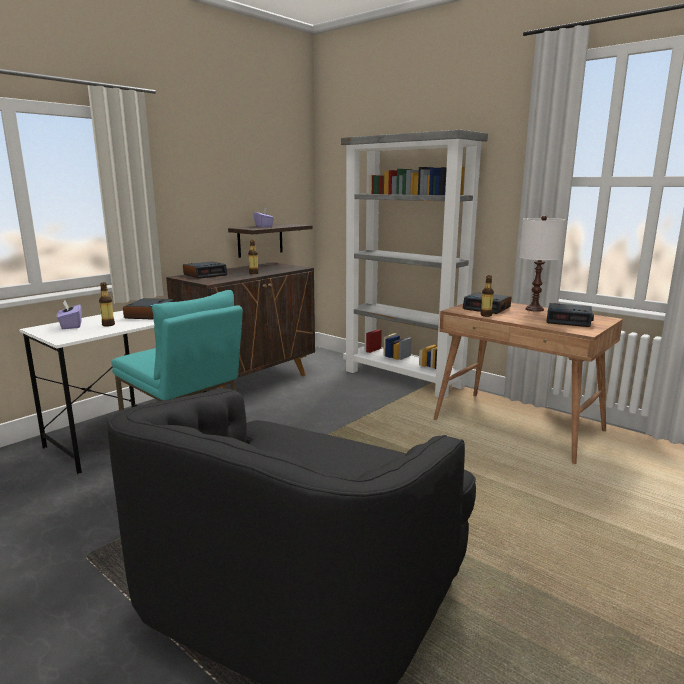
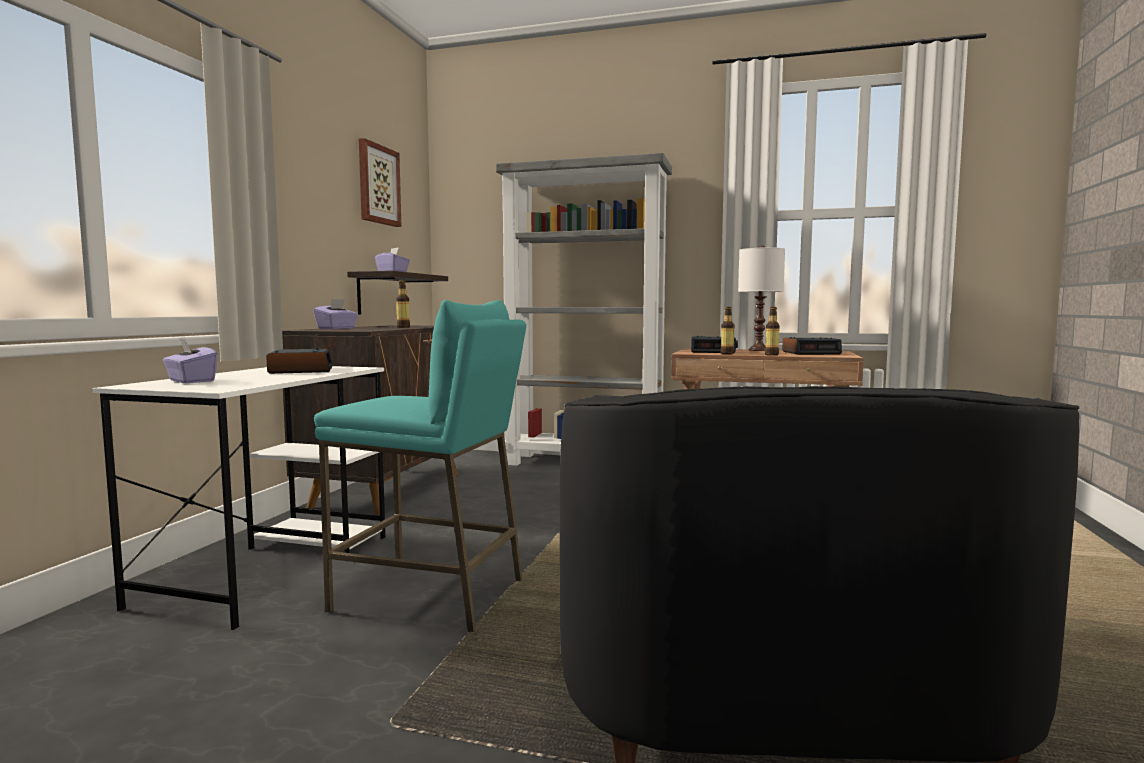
camera: 25 degrees left, 10 degrees down
bottle [99,283,115,327] -> bottle moved to [765,307,780,356]
alarm clock [183,261,227,279] -> purple tissue box [313,299,358,329]
none -> picture [359,138,402,227]

